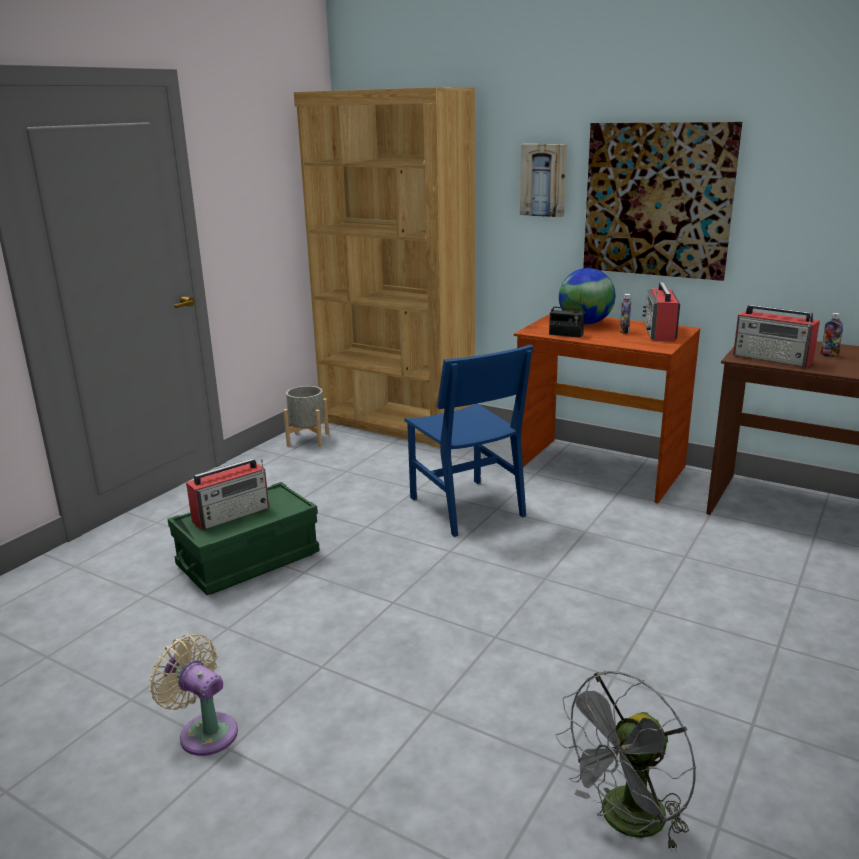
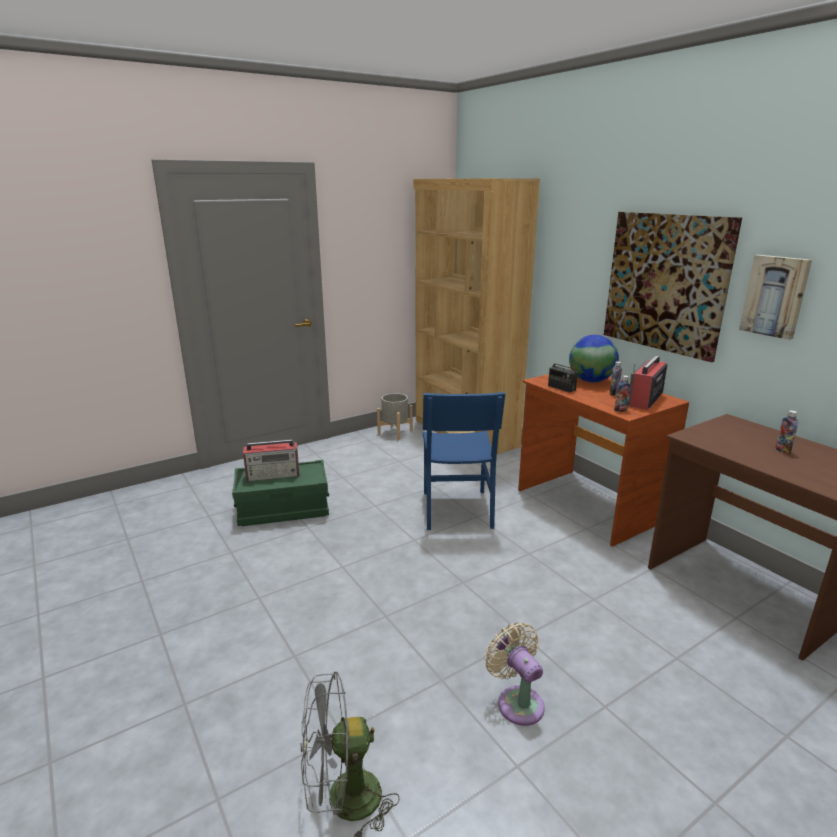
camera: 25 degrees right, 0 degrees up
beige fan [149,634,238,756] -> beige fan moved to [485,622,545,726]
picture [520,144,567,217] -> picture moved to [739,255,812,340]
radio [733,305,820,368] -> none
none -> bottle [614,375,631,412]

